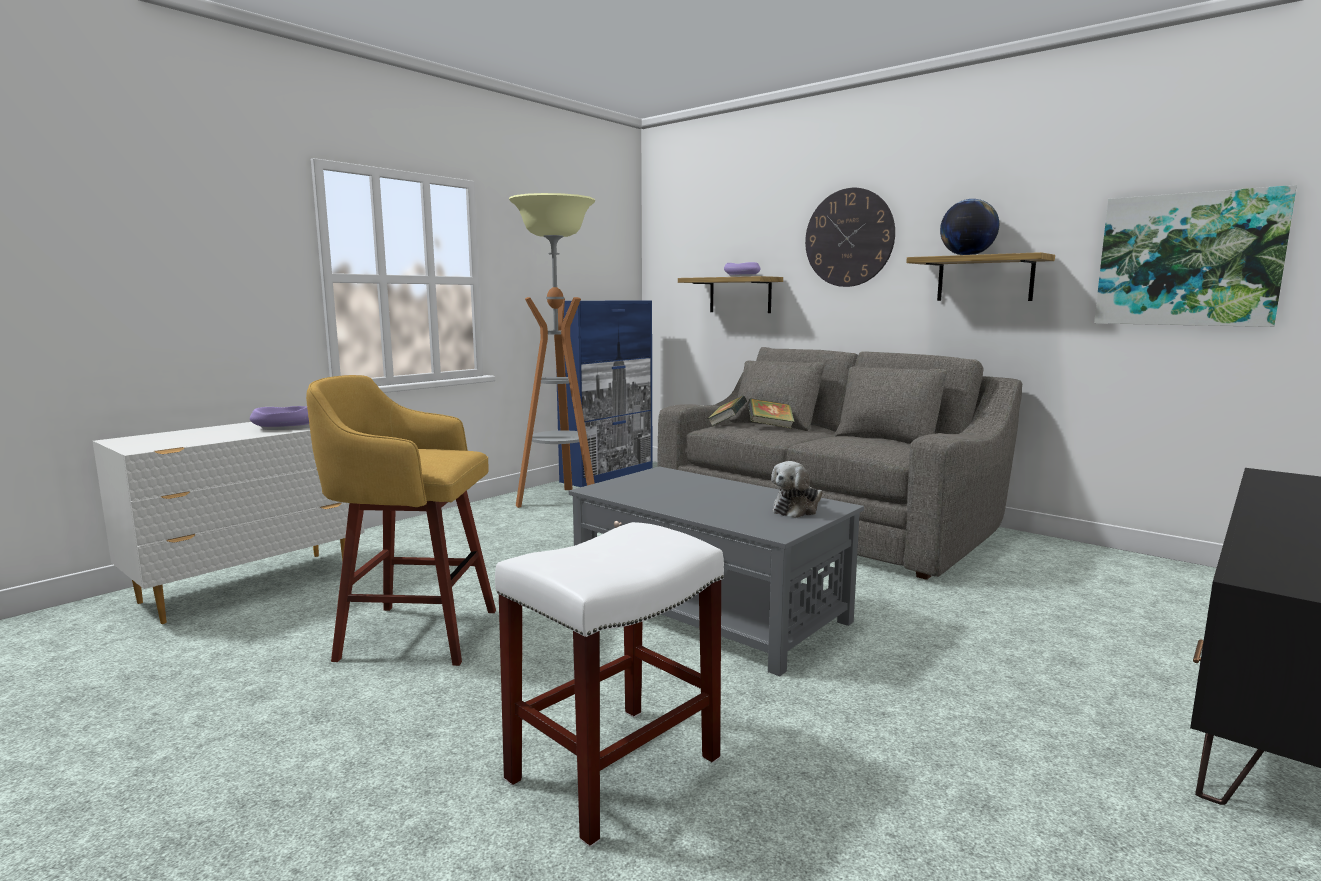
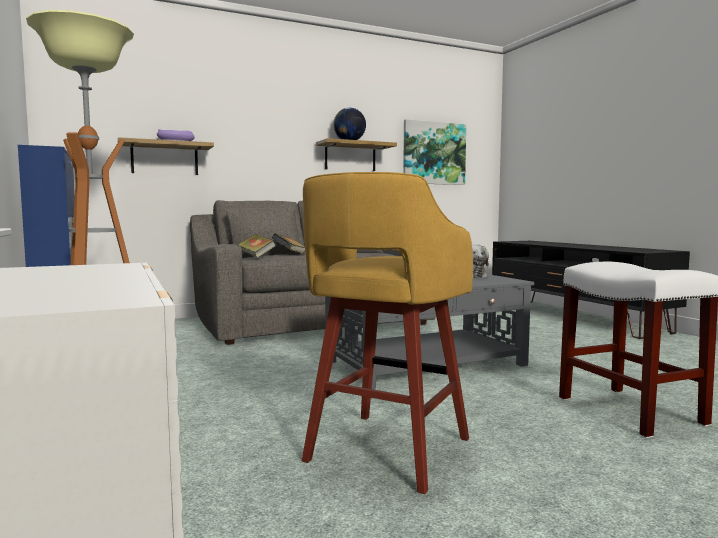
camera: 65 degrees left, 5 degrees down
purple bowl [250,406,309,430] -> none
wall clock [805,188,895,287] -> none

